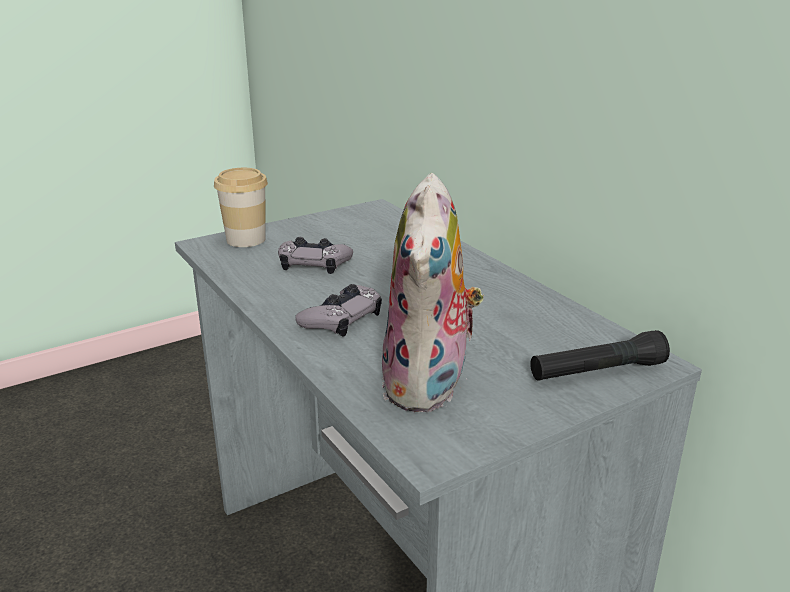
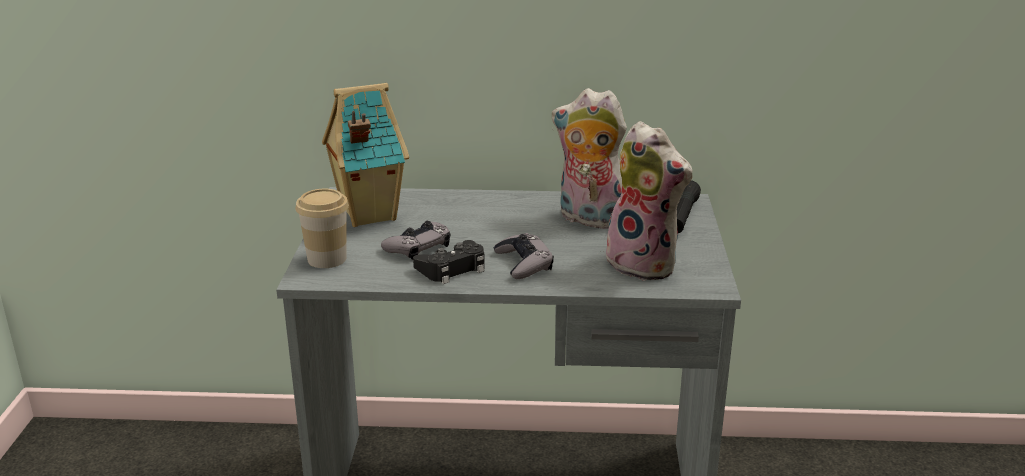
camera: 55 degrees left, 0 degrees up
none -> toy house [322,83,409,227]
none -> black game controller [413,240,485,284]
none -> plush toy [552,88,627,231]

